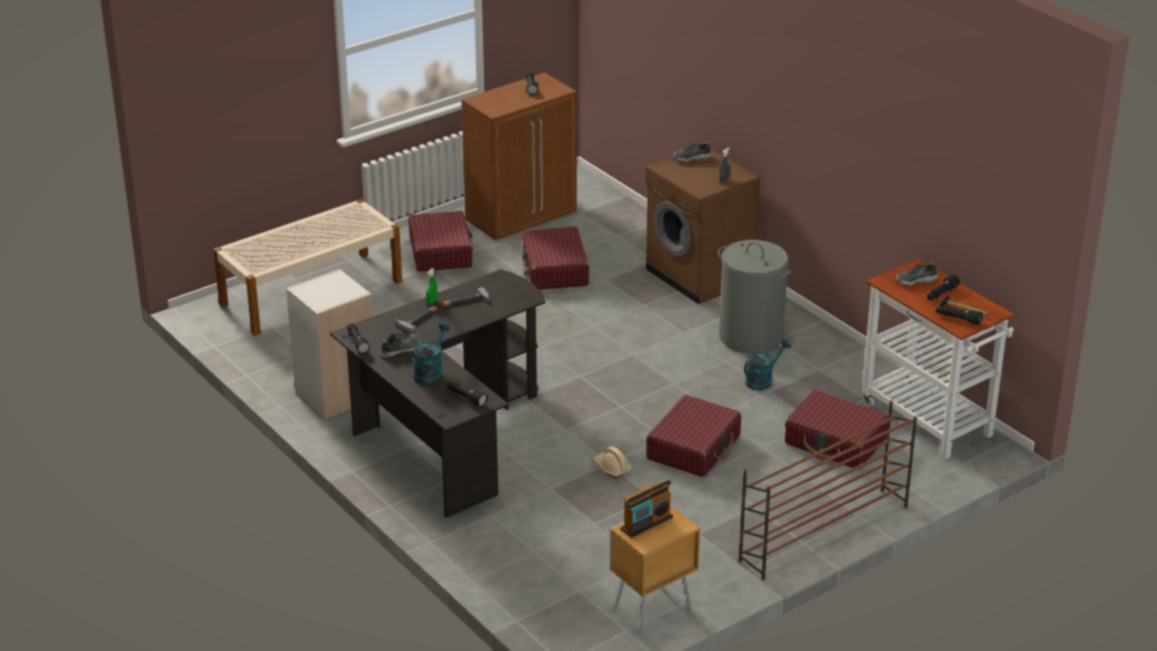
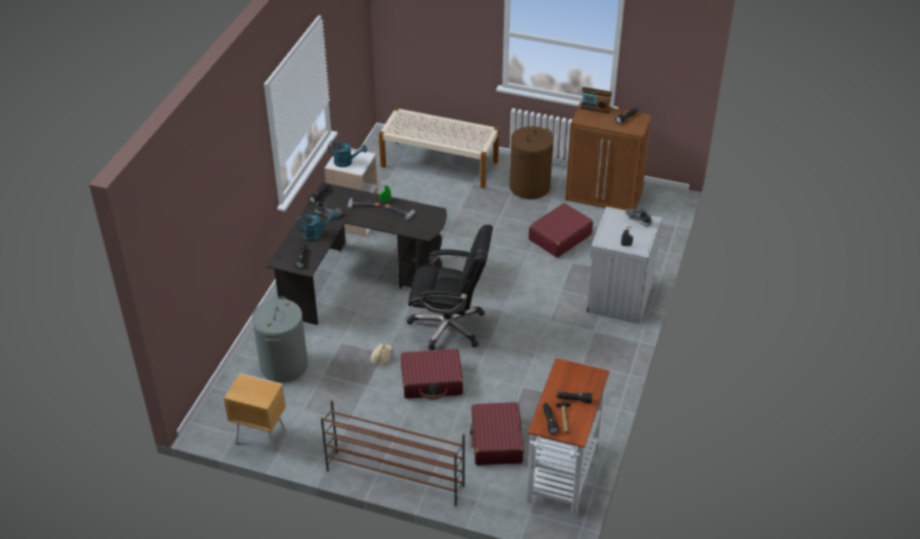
camera: 55 degrees right, 10 degrees up
red suitcase [408,211,473,272] -> brown laundry basket [510,126,554,199]
radio [620,480,673,538] -> radio moved to [580,87,612,114]
brown washing machine [645,149,760,304] -> white washing machine [587,207,662,324]
grey laundry basket [718,240,791,354] -> grey laundry basket moved to [252,297,308,383]
turquoise watering can [744,339,791,390] -> turquoise watering can moved to [328,141,367,167]
shoe [896,262,938,286] -> none
none -> black office chair [407,225,493,350]

